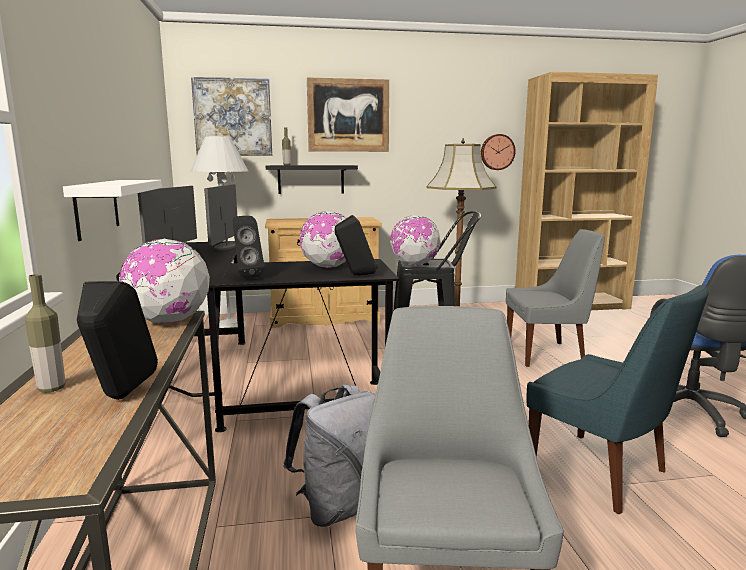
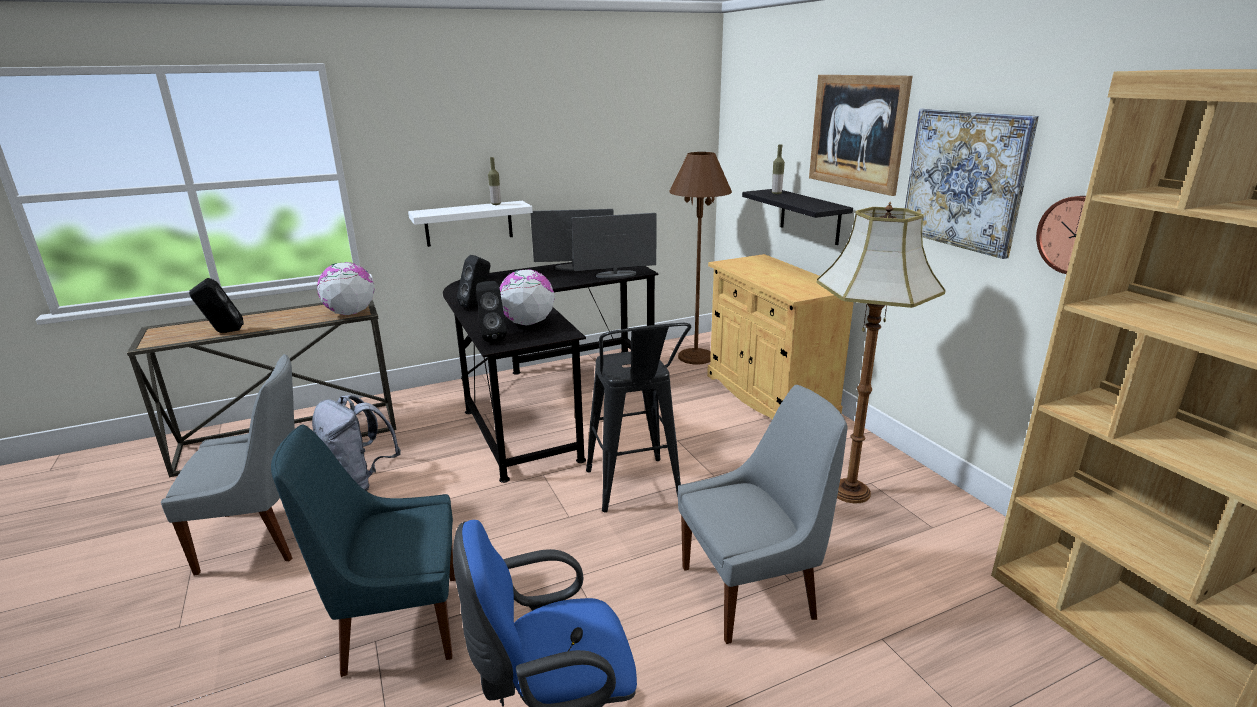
camera: 75 degrees right, 10 degrees up
bottle [25,274,65,392] -> bottle moved to [488,157,501,205]
white floor lamp [190,136,248,328] -> brown floor lamp [669,152,732,364]
picture [191,77,272,156] -> picture moved to [905,109,1039,259]
globe [390,215,441,266] -> none
grey chair [506,229,605,367] -> grey chair turned 90 degrees counterclockwise [678,385,847,644]
blue chair [527,284,708,514] -> blue chair turned 45 degrees clockwise [271,424,456,677]

